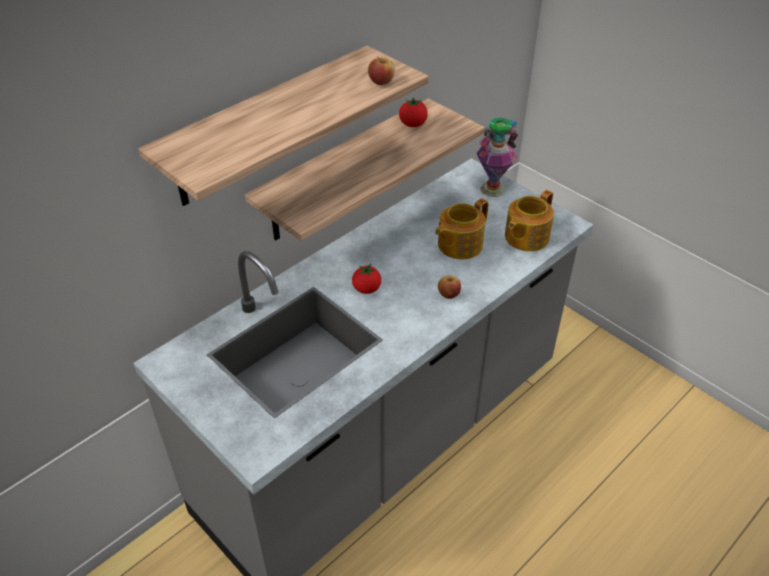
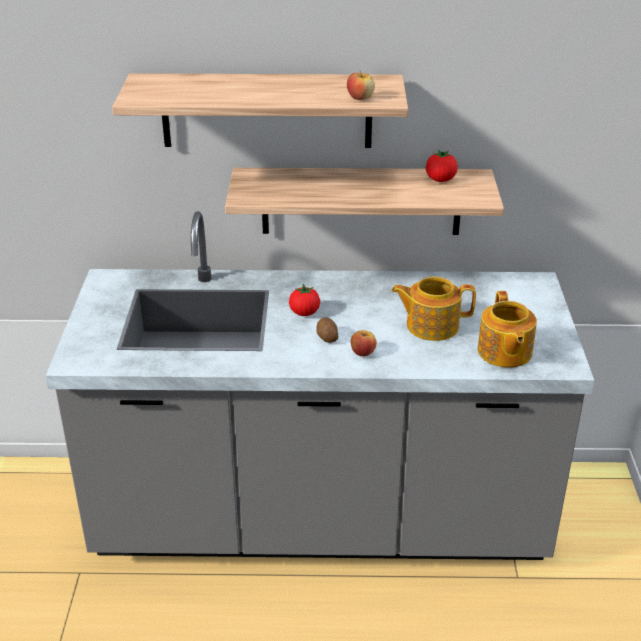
camera: 45 degrees right, 10 degrees down
vase [477,118,518,197] -> none
teapot [505,190,554,251] -> teapot turned 90 degrees counterclockwise [478,291,537,368]
none -> potato [316,317,338,343]

